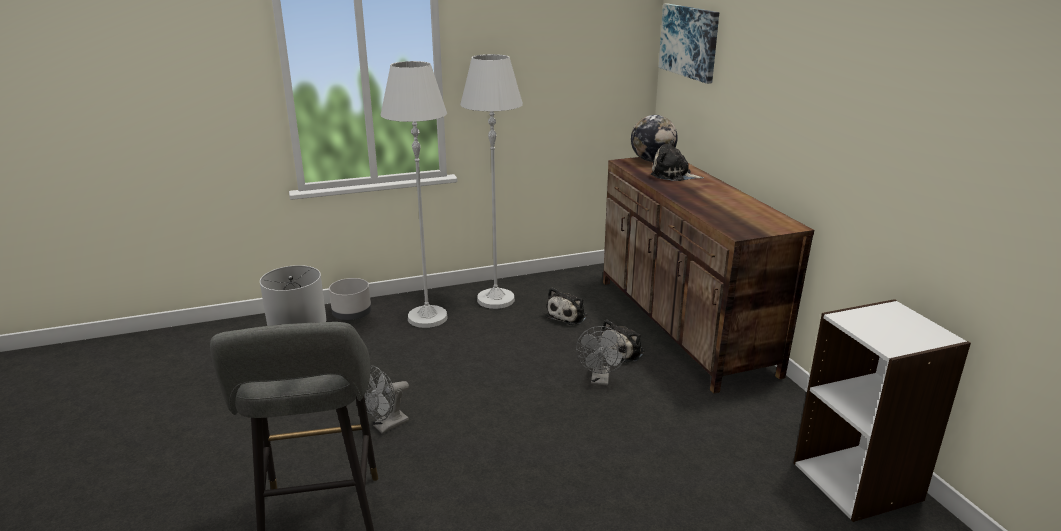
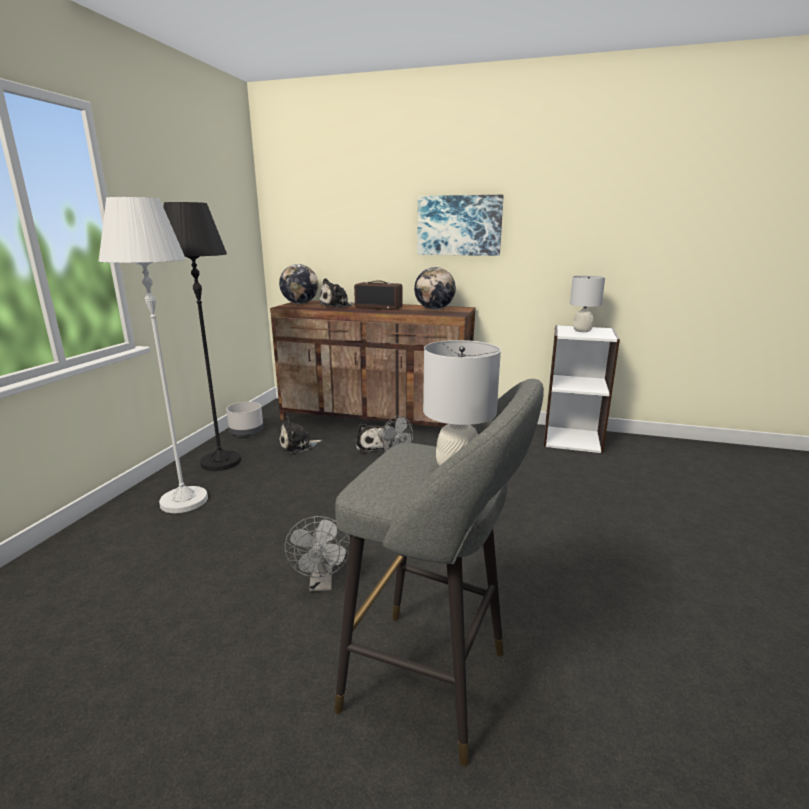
camera: 55 degrees left, 5 degrees down
grey planter [329,278,371,320] -> grey planter moved to [226,402,263,436]
white floor lamp [460,54,523,309] -> black floor lamp [163,202,241,471]
plush toy [546,287,587,325] -> plush toy turned 90 degrees clockwise [279,416,322,453]
picture [659,4,719,84] -> picture moved to [417,195,504,256]
none -> radio [354,280,403,310]
none -> globe [414,267,456,310]
none -> grey table lamp [570,276,605,332]

